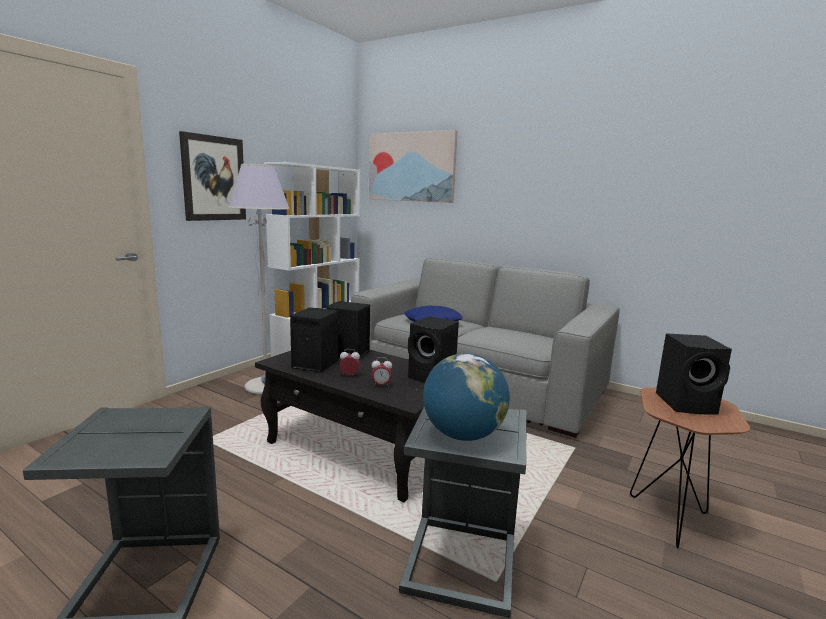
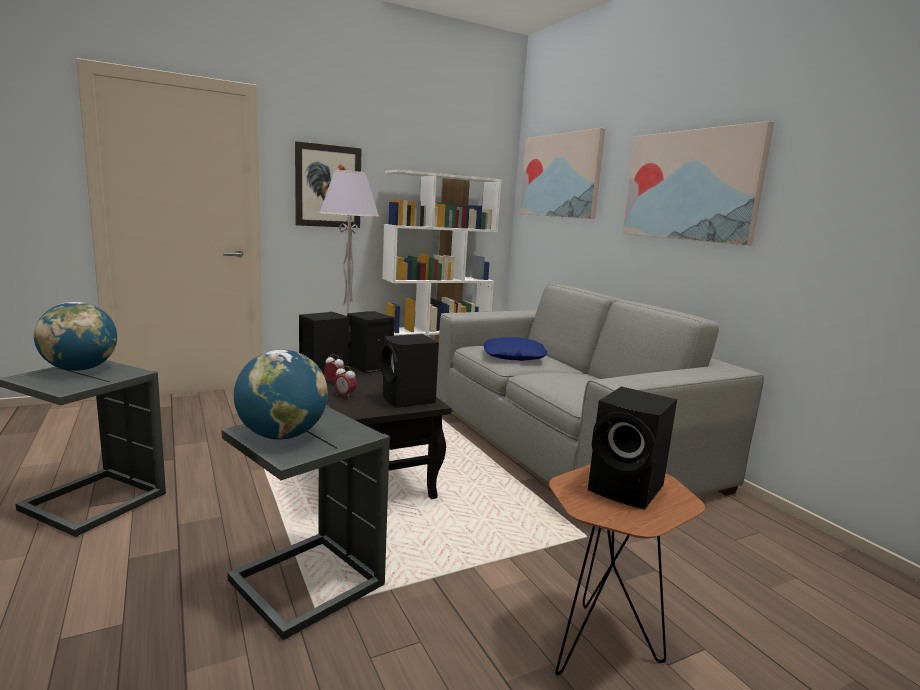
camera: 30 degrees right, 0 degrees up
none -> globe [34,302,117,371]
none -> picture [622,121,774,246]

